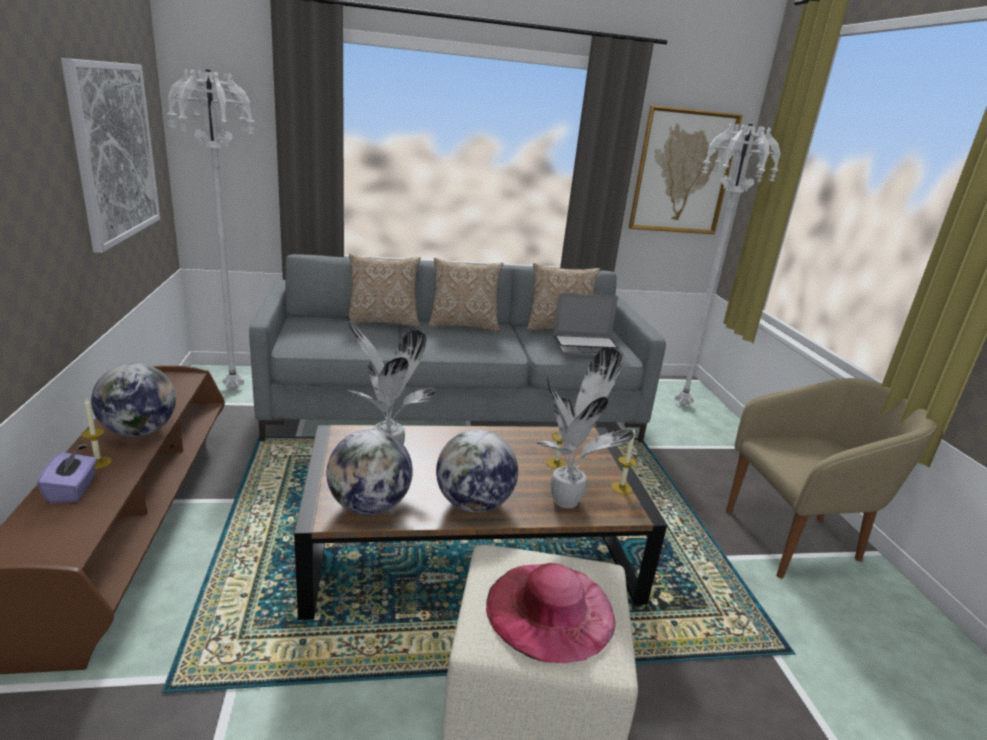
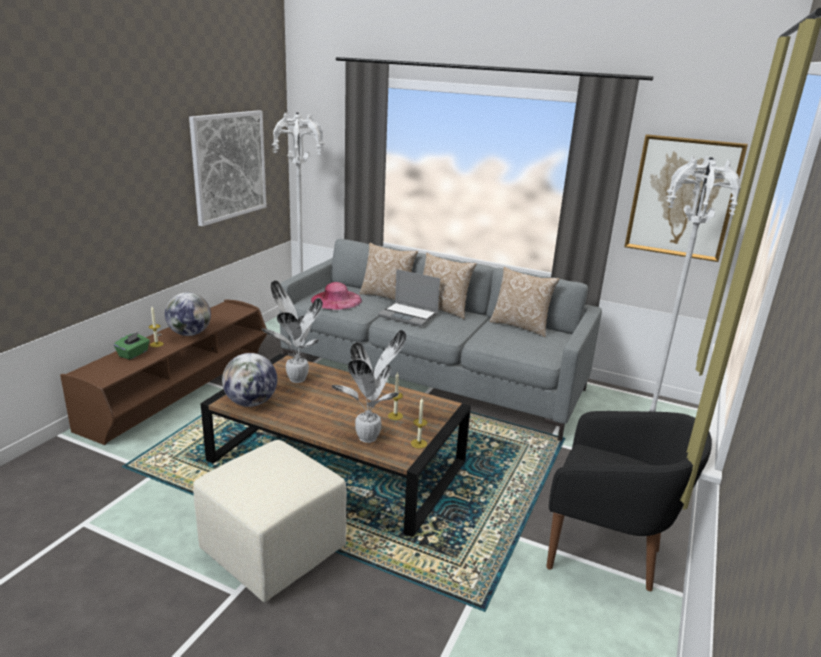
camera: 35 degrees right, 0 degrees up
purple tissue box [37,449,97,503] -> green tissue box [114,332,150,360]
globe [436,430,518,513] -> none
pink hat [486,563,616,664] -> pink hat moved to [311,282,362,310]
laptop [553,293,624,357] -> laptop moved to [378,269,440,327]
beige armchair [726,378,937,579] -> black armchair [546,411,712,591]

